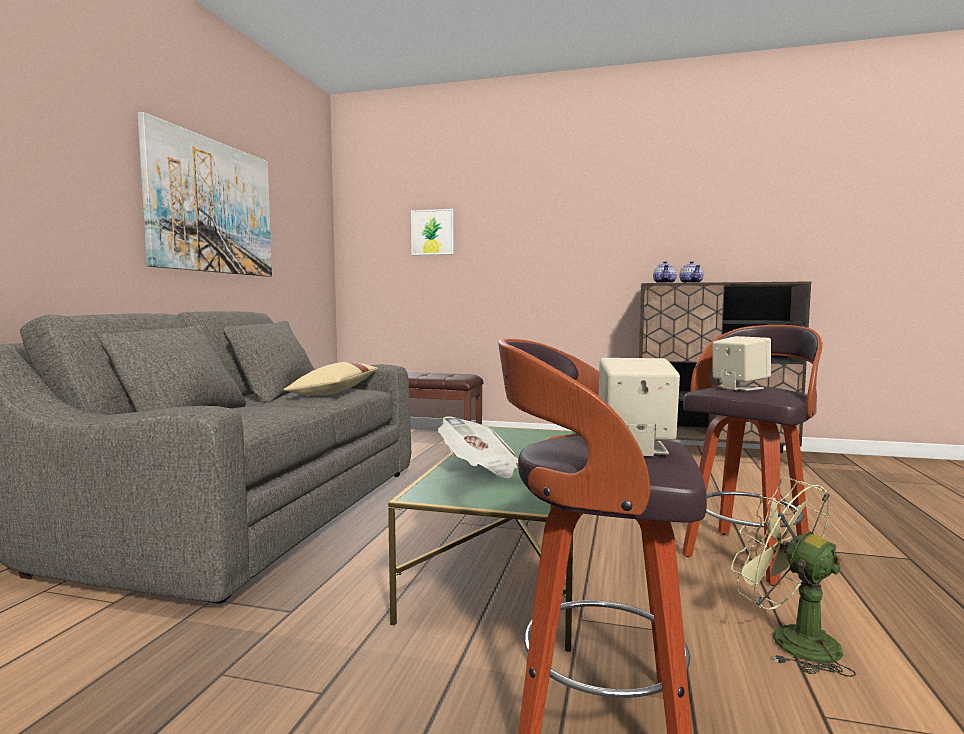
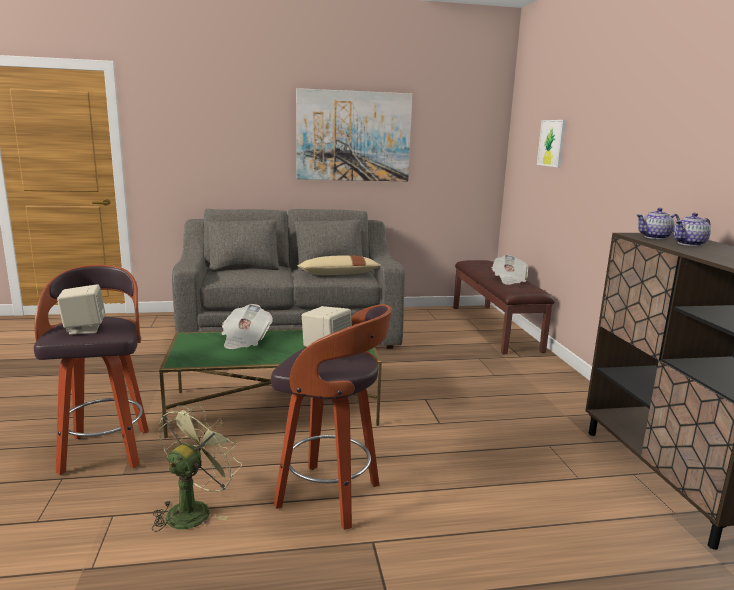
camera: 65 degrees right, 10 degrees up
none -> newspaper [492,255,529,285]

